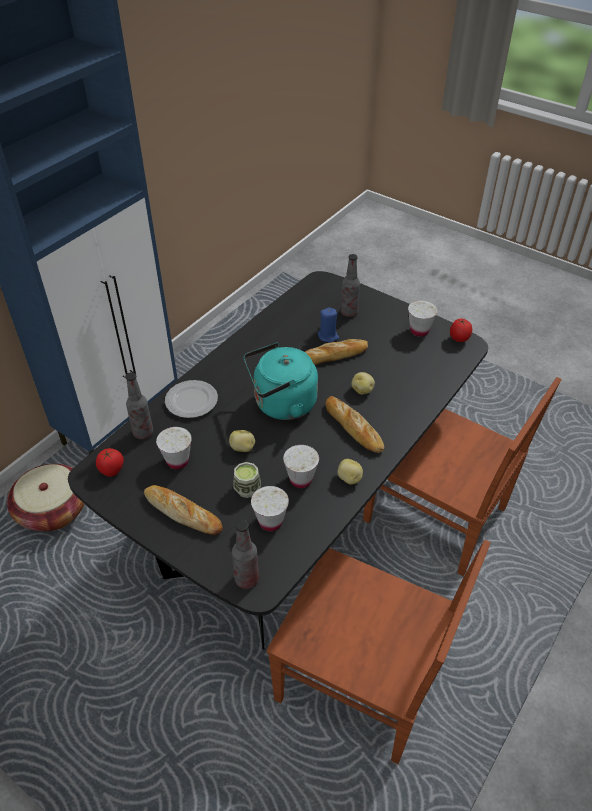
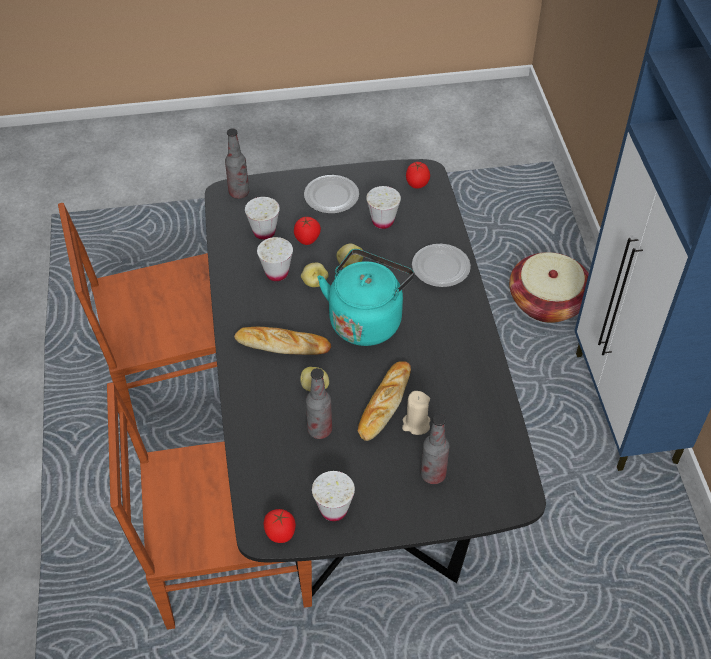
camera: 135 degrees right, 5 degrees up
bottle [125,372,153,439] -> bottle moved to [306,368,332,439]
bread [144,485,223,535] -> plate [304,175,359,214]
cup [233,462,261,498] -> tomato [294,217,321,245]
blue candle [318,307,339,343] -> beige candle [402,391,430,435]
potato [338,459,363,485] -> potato moved to [301,263,329,287]

